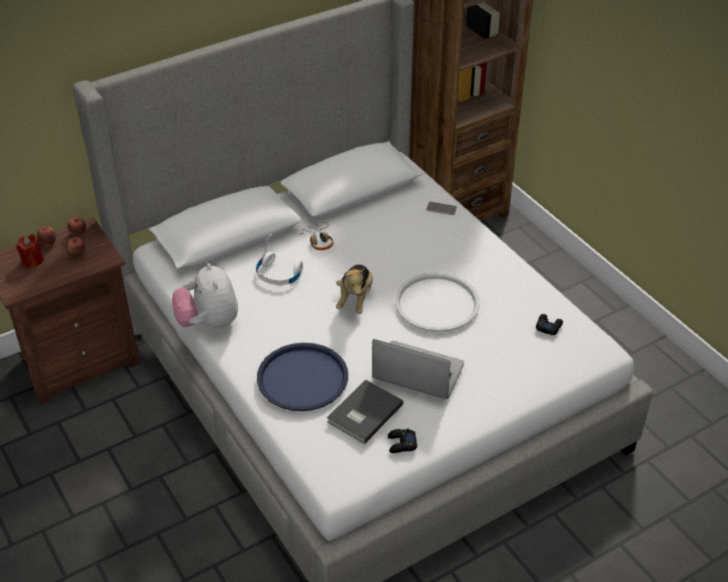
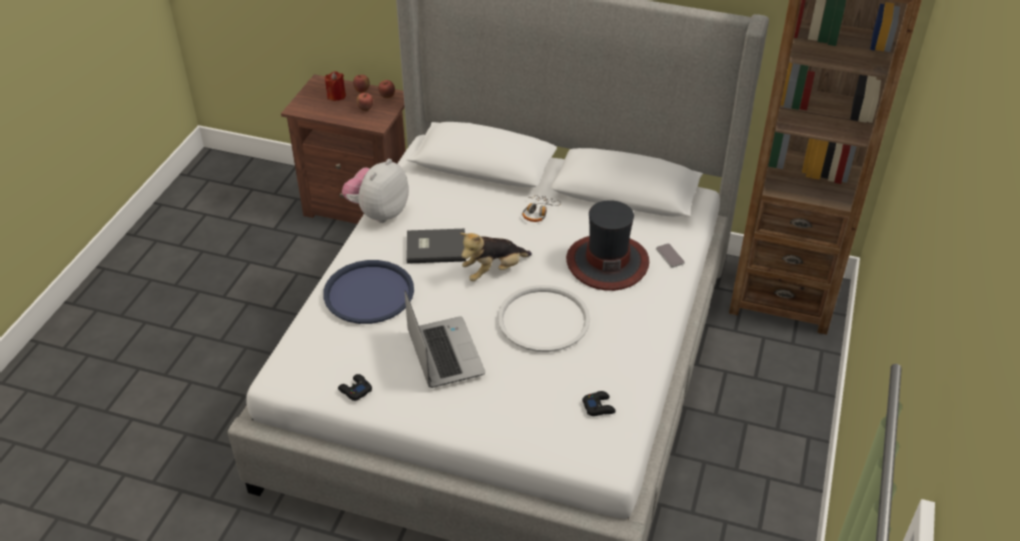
camera: 50 degrees right, 0 degrees up
white headphones [256,234,303,285] -> none
grey book [327,380,404,444] -> grey book moved to [406,229,466,264]
none -> hat [566,200,649,291]

